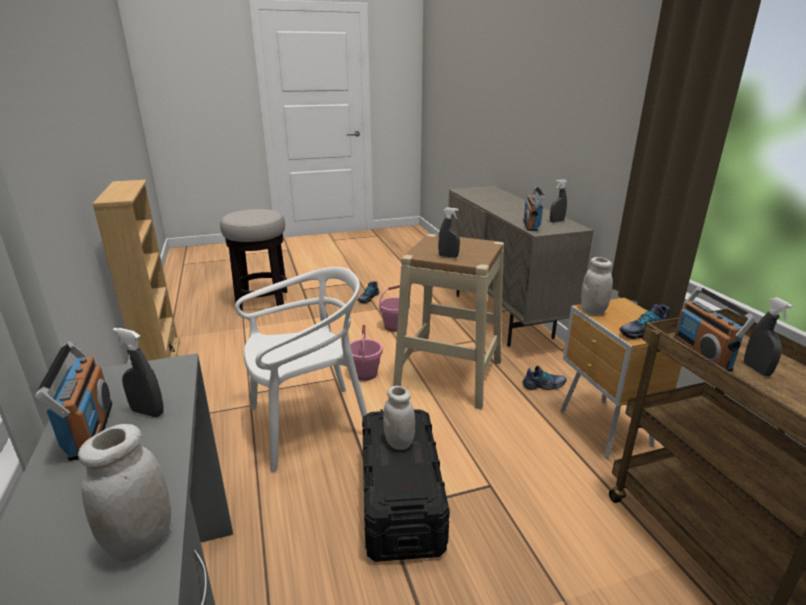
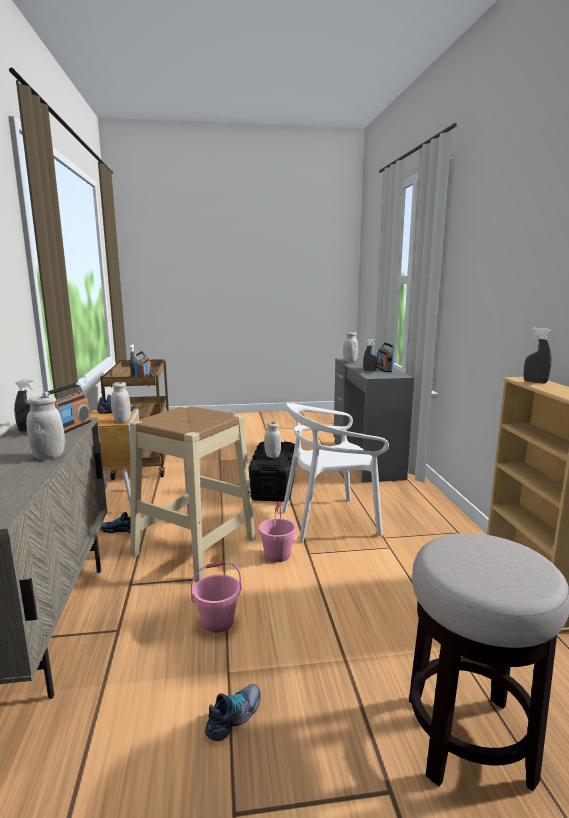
camera: 170 degrees left, 10 degrees down
grey spray bottle [438,207,460,258] -> grey spray bottle moved to [524,327,552,384]
none -> white jar [26,396,65,460]

